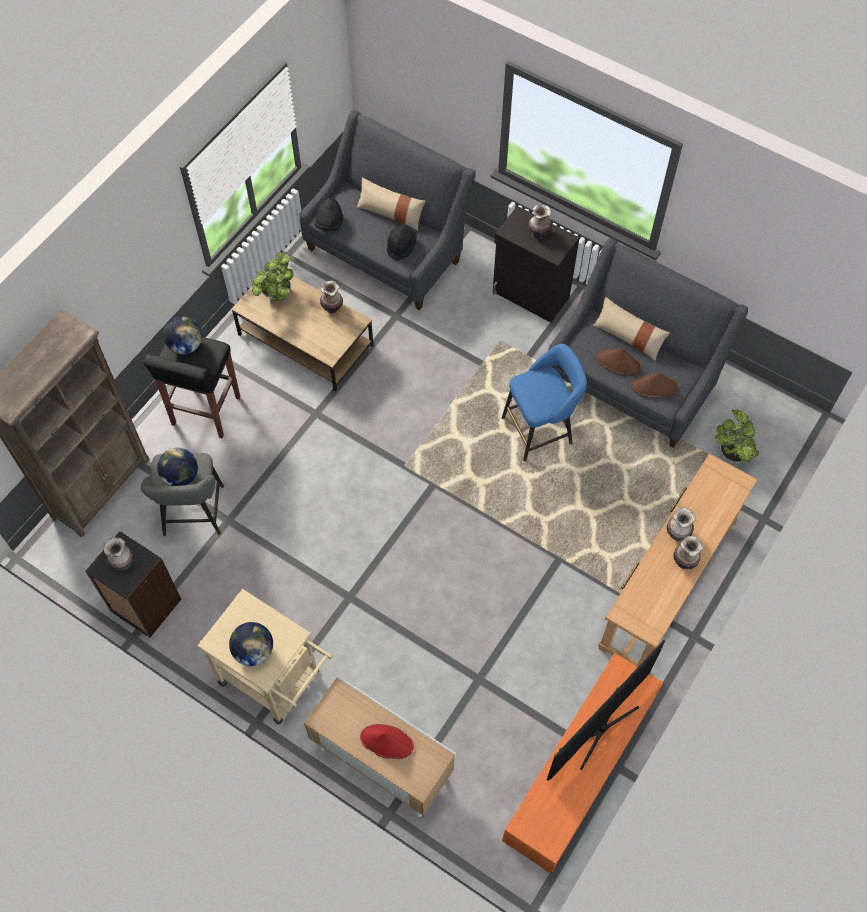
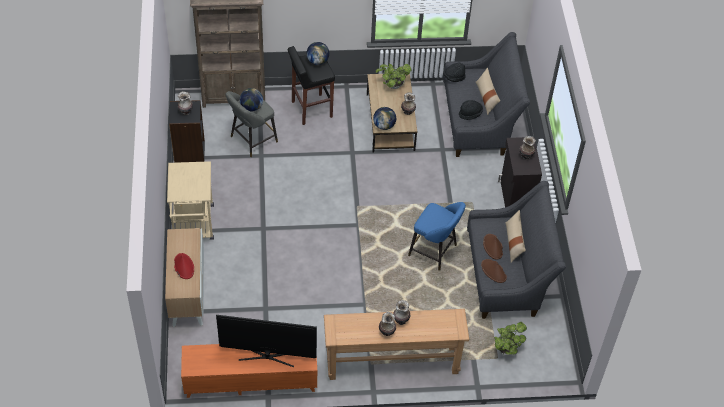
camera: 50 degrees right, 10 degrees down
globe [229,622,273,666] -> globe moved to [373,107,396,130]

